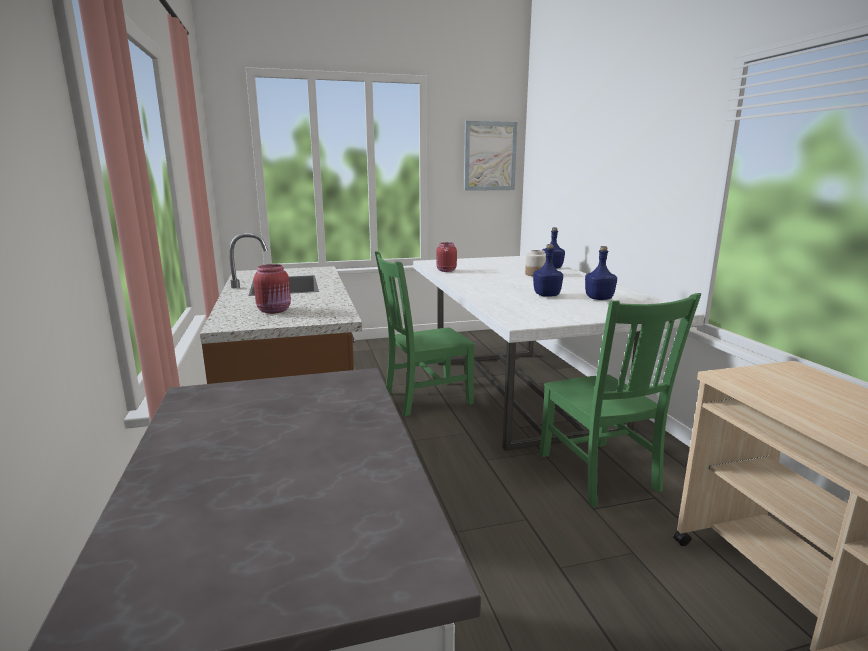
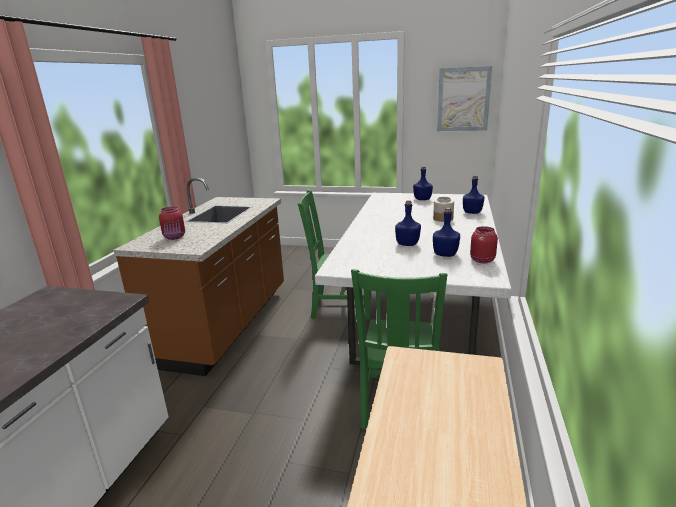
camera: 30 degrees right, 5 degrees up
red jar [436,242,457,272] -> red jar moved to [470,226,498,263]
none -> blue bottle [413,166,433,200]

